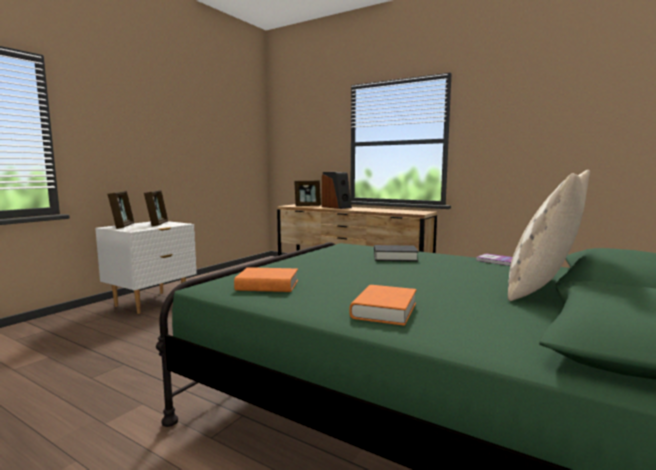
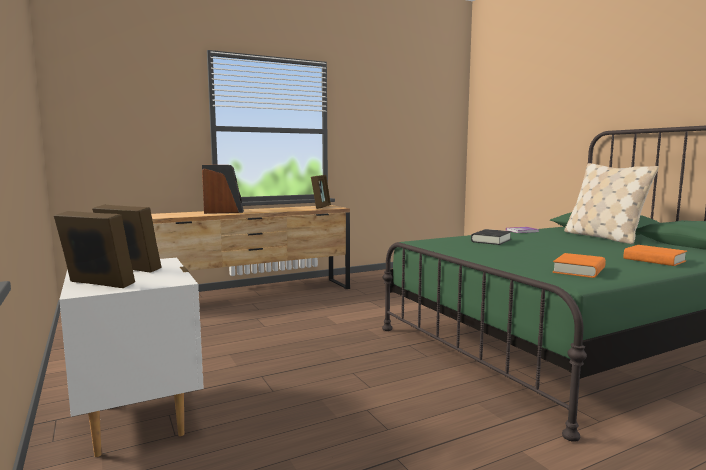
camera: 60 degrees left, 0 degrees up
picture frame [294,180,321,206] -> picture frame moved to [311,175,331,209]

